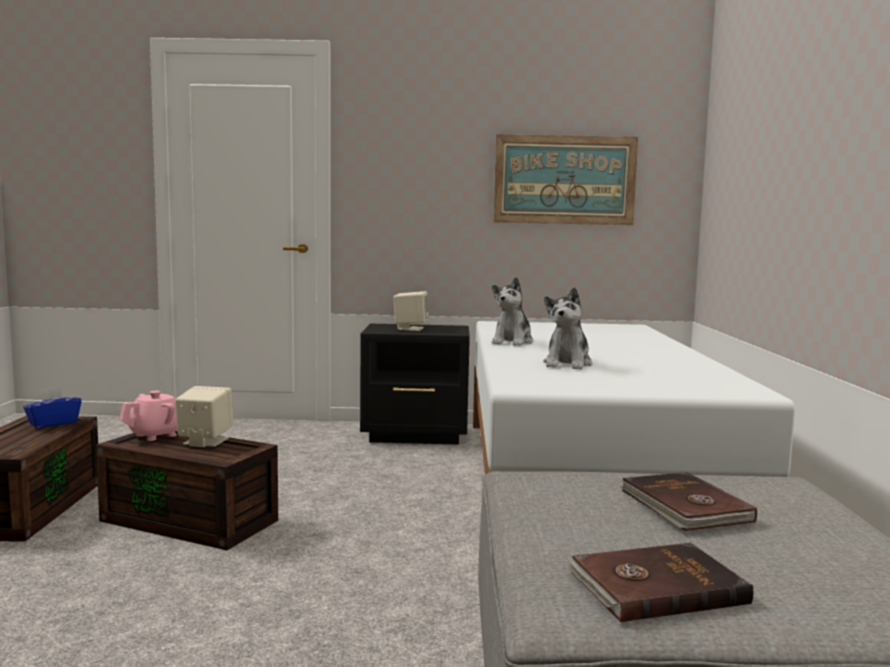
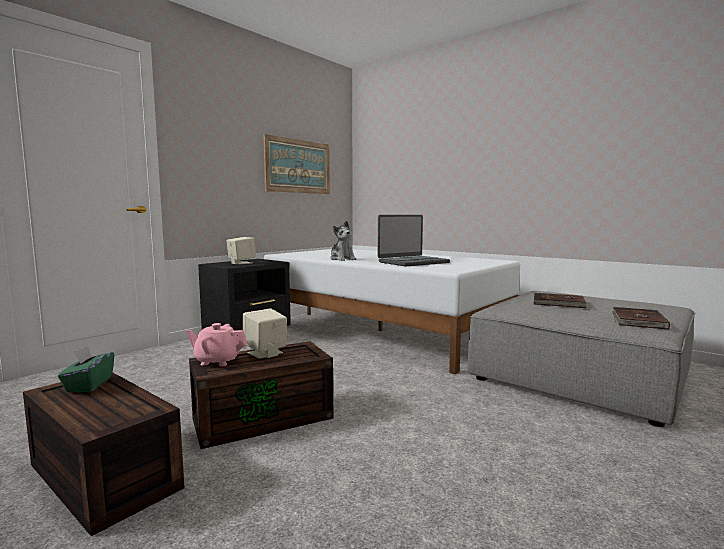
camera: 50 degrees left, 0 degrees up
blue tissue box [23,386,82,428] -> green tissue box [58,346,114,393]
pink teapot [119,391,178,441] -> pink teapot turned 75 degrees counterclockwise [186,323,247,366]
plush toy [543,287,593,370] -> laptop [378,215,450,267]

